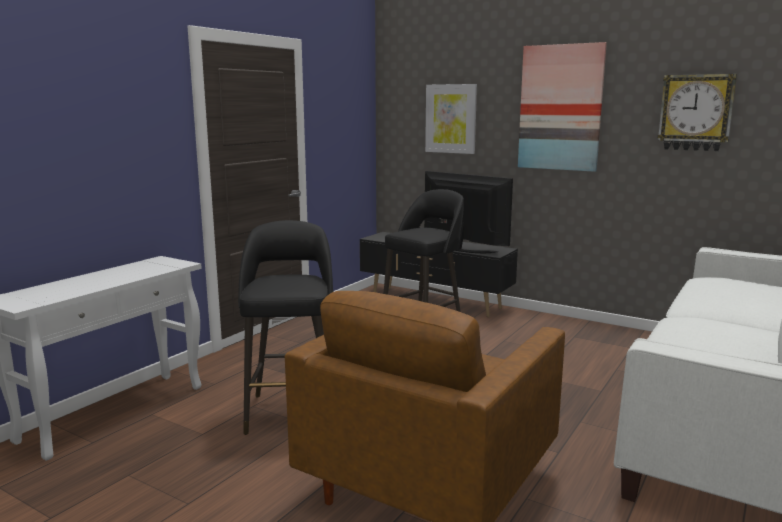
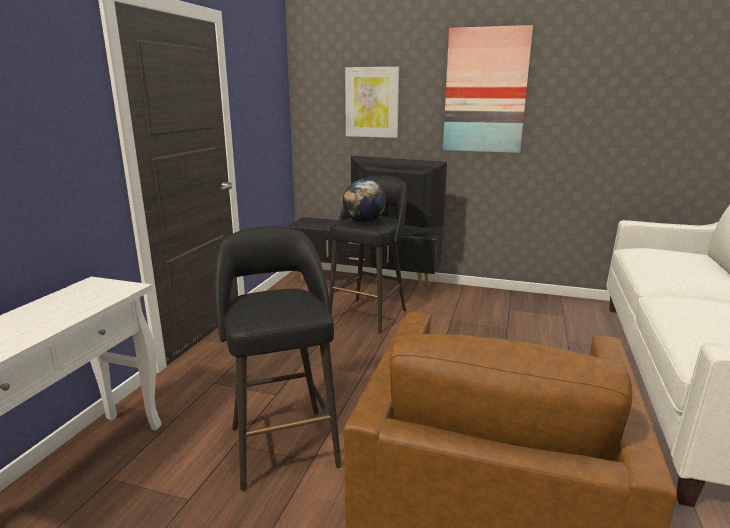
camera: 15 degrees left, 5 degrees up
wall clock [658,74,737,151] -> none
none -> globe [343,179,386,223]

